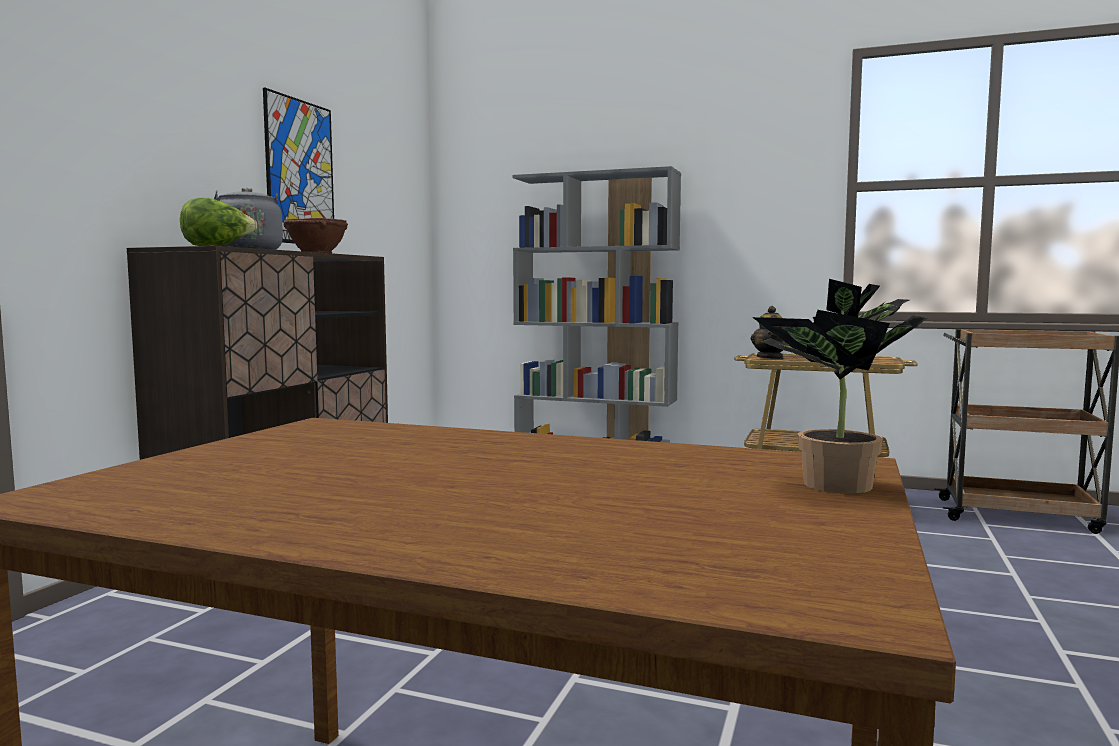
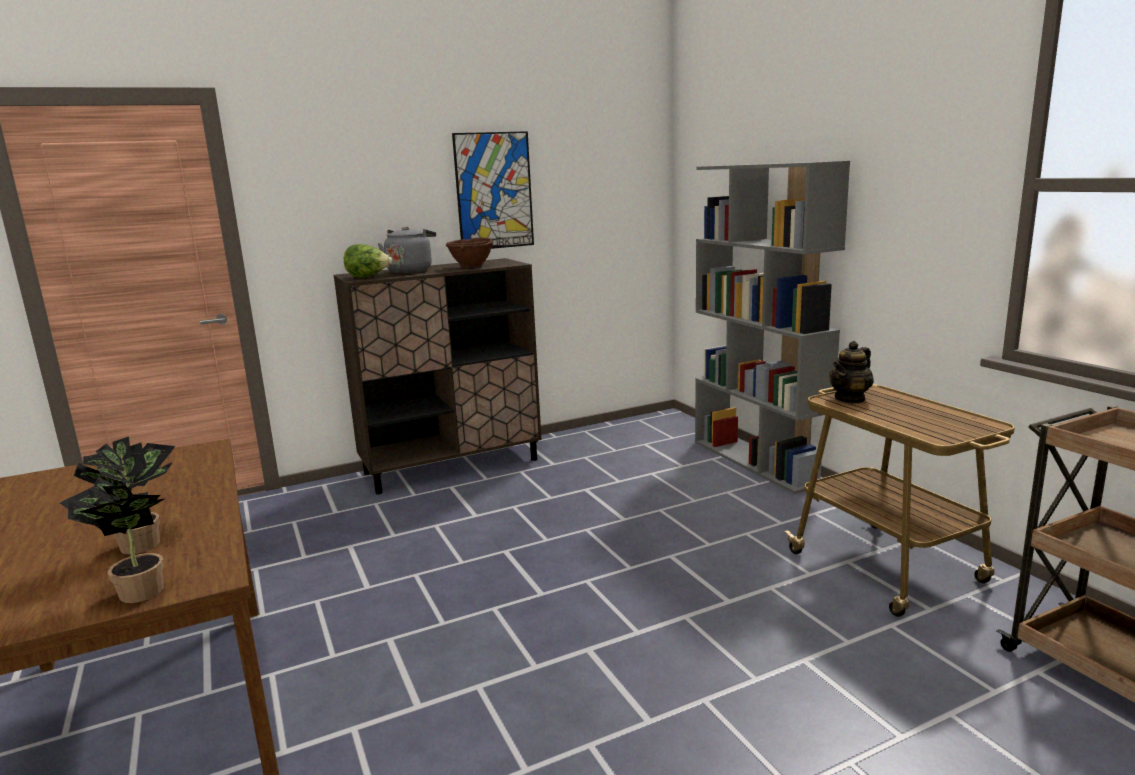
camera: 45 degrees right, 10 degrees up
none -> potted plant [74,437,176,554]

